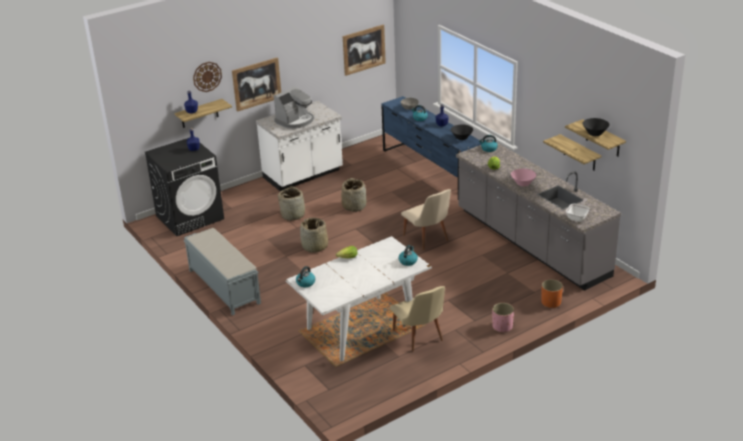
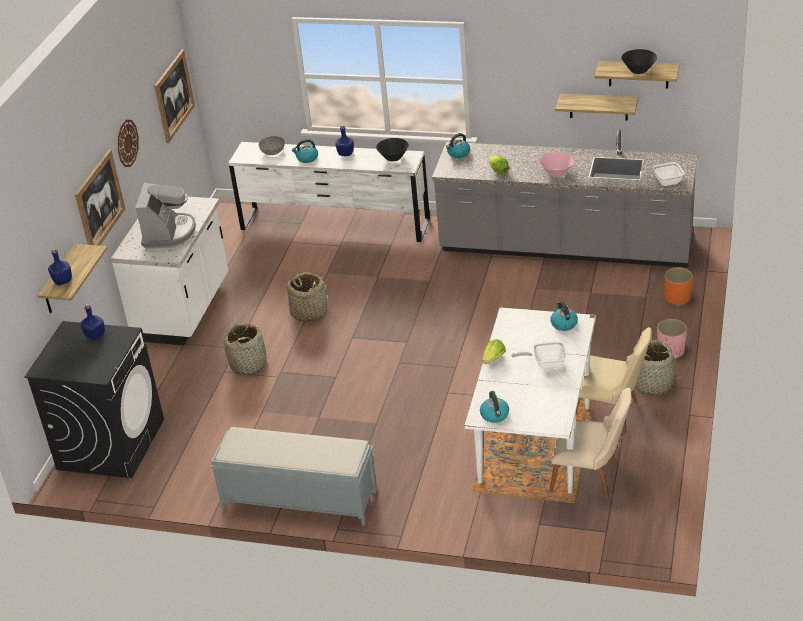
camera: 40 degrees left, 5 degrees up
wall clock [193,62,222,92] -> wall clock moved to [118,120,139,167]
basket [300,218,328,253] -> basket moved to [633,340,686,395]
blue dresser [381,96,481,200] -> white dresser [229,142,430,242]
beige chair [401,189,451,250] -> beige chair moved to [550,387,631,499]
none -> frying pan [511,341,567,369]

